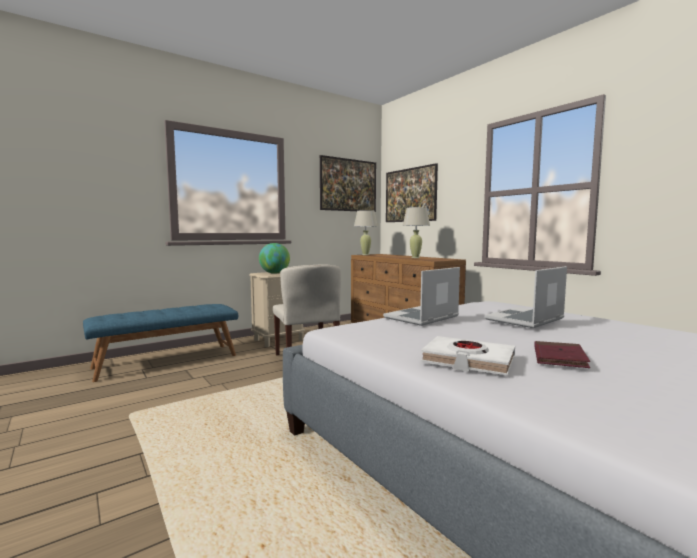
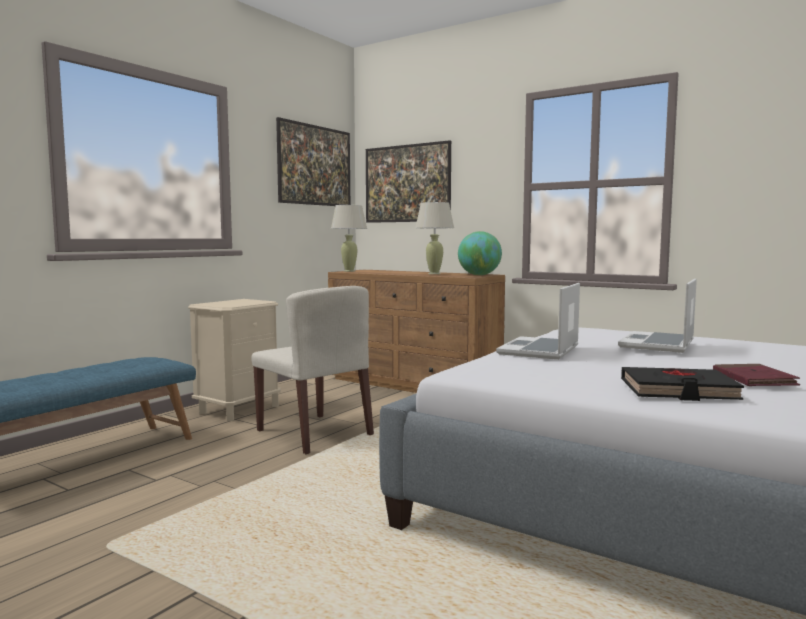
camera: 20 degrees left, 0 degrees up
globe [259,243,290,274] -> globe moved to [458,231,502,275]
white book [421,336,515,375] -> black book [621,367,744,401]

